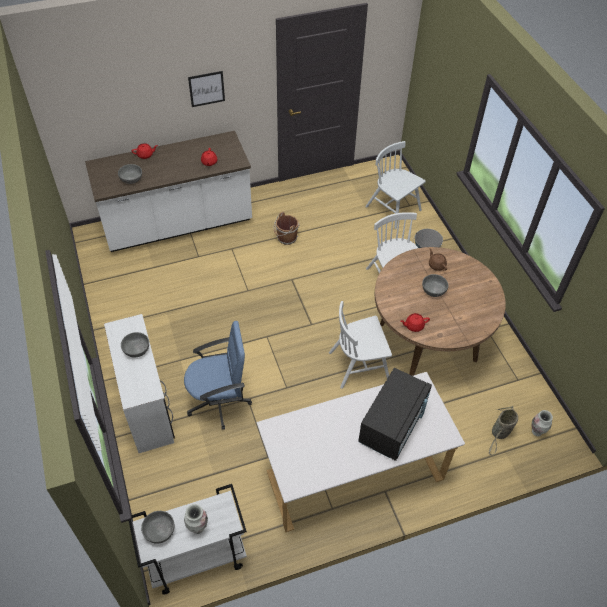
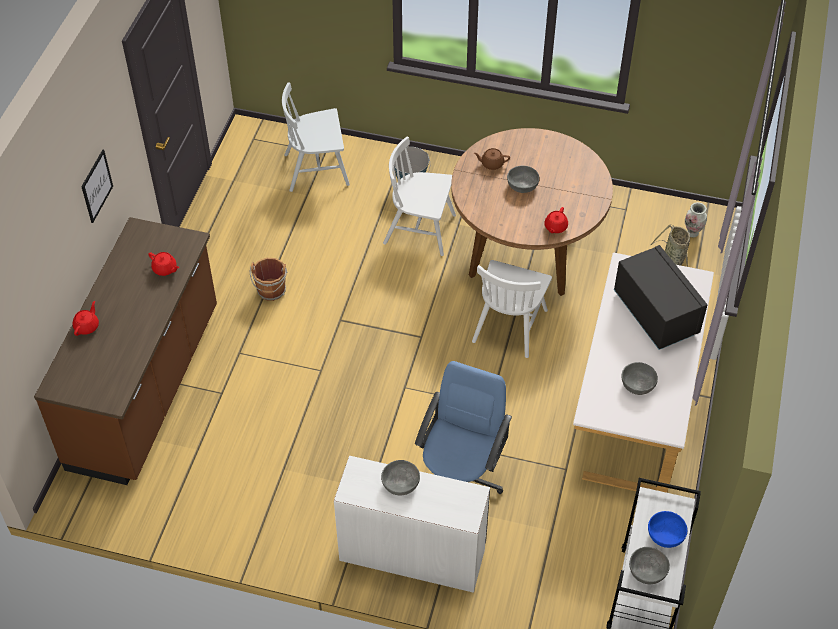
camera: 55 degrees left, 0 degrees up
white counter [85,131,252,252] -> brown counter [34,217,217,485]
grey bowl [118,164,142,184] -> grey bowl moved to [622,362,658,395]
vase [184,504,208,534] -> blue bowl [648,511,688,548]

